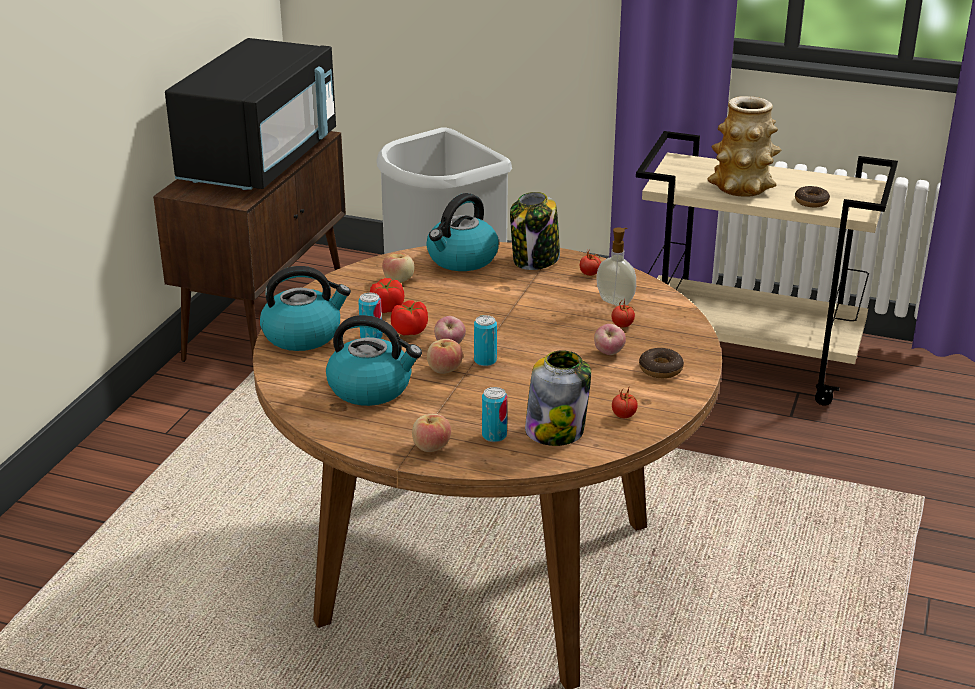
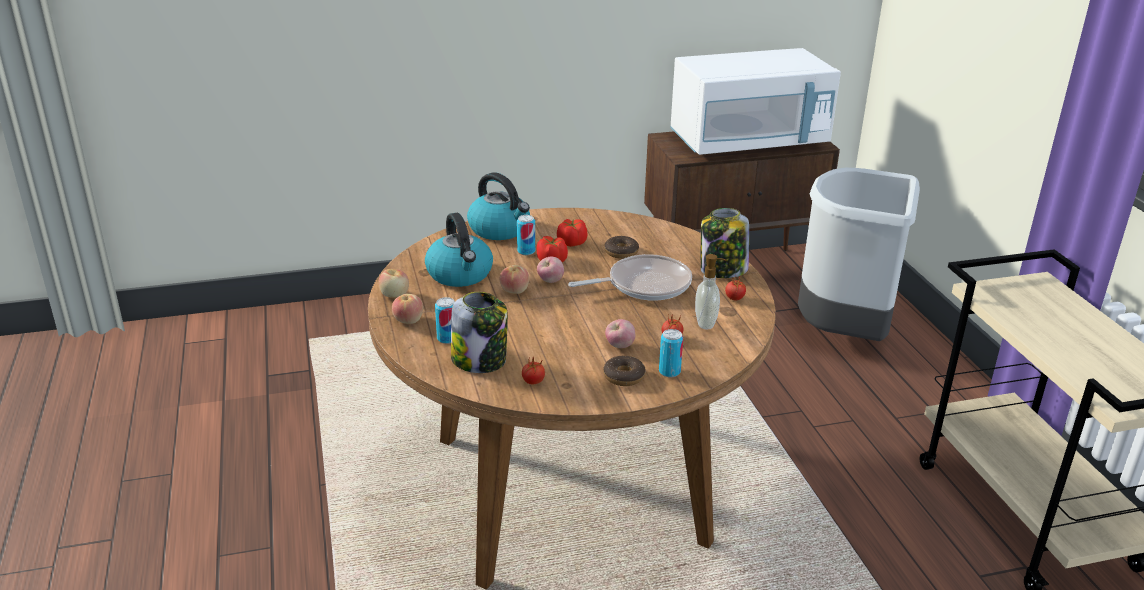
camera: 55 degrees right, 0 degrees up
black microwave [165,38,336,190] -> white microwave [671,48,841,155]
apple [382,253,414,283] -> apple moved to [379,269,409,298]
kettle [426,193,499,271] -> none
can [474,315,497,366] -> can moved to [659,329,683,377]
vase [707,96,782,197] -> none
donut [795,186,830,207] -> donut moved to [604,235,639,259]
none -> frying pan [568,254,692,301]

